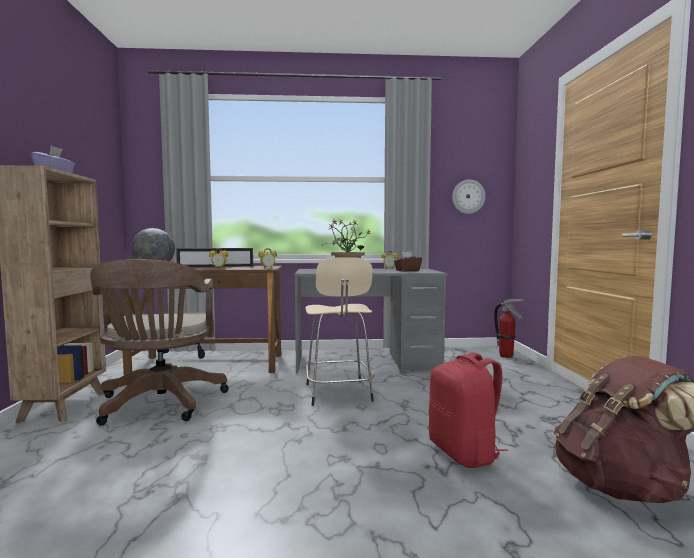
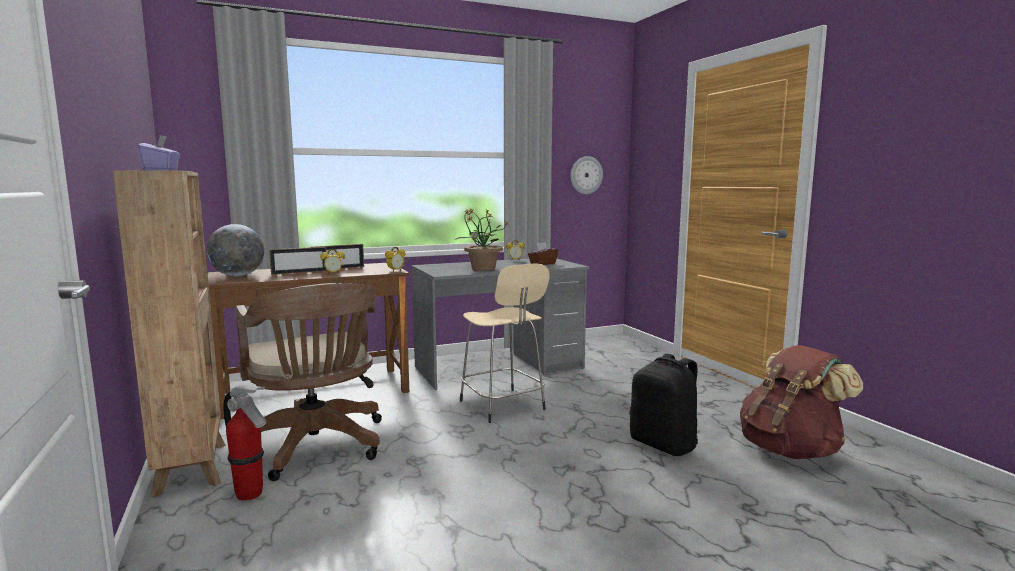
camera: 20 degrees left, 5 degrees up
red backpack [429,352,508,468] -> black backpack [630,353,698,456]
fire extinguisher [494,299,525,358] -> fire extinguisher moved to [224,385,266,501]

